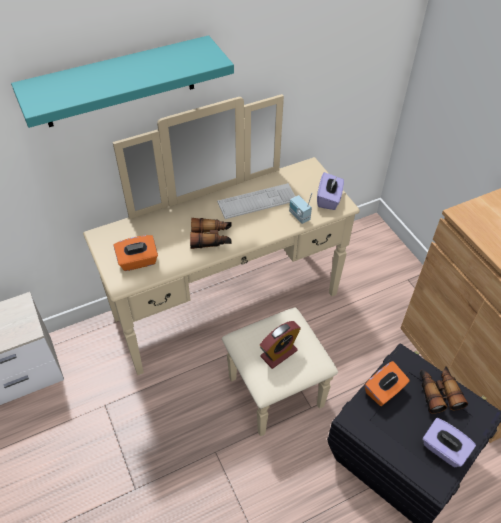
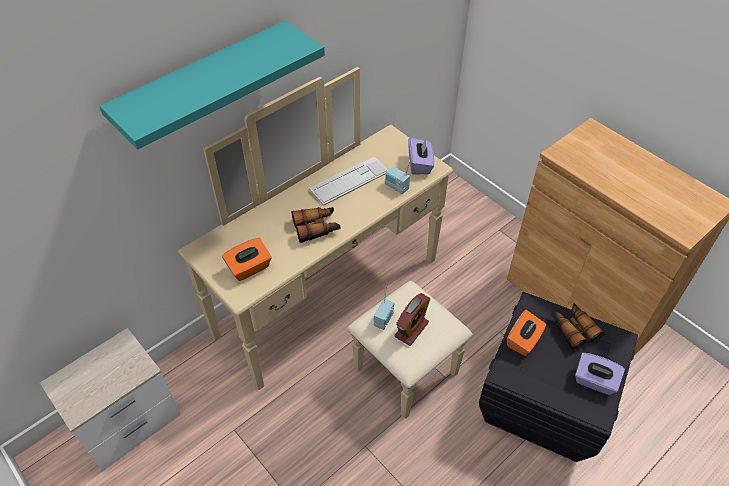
camera: 15 degrees left, 0 degrees up
none -> radio [374,286,394,330]

